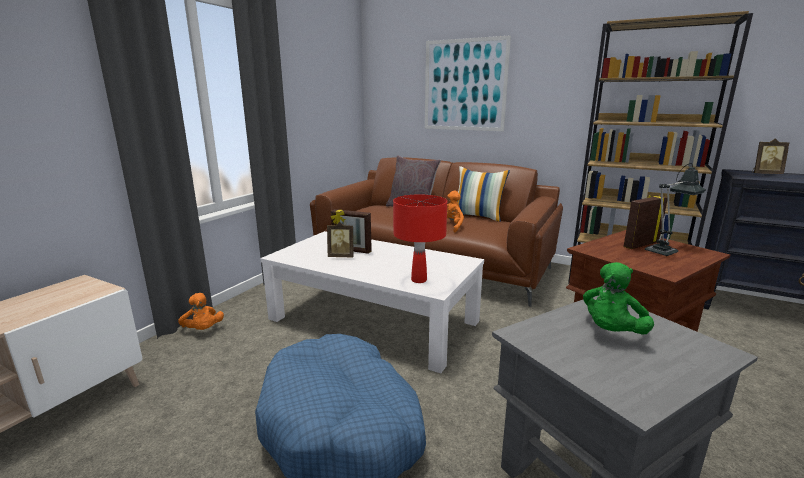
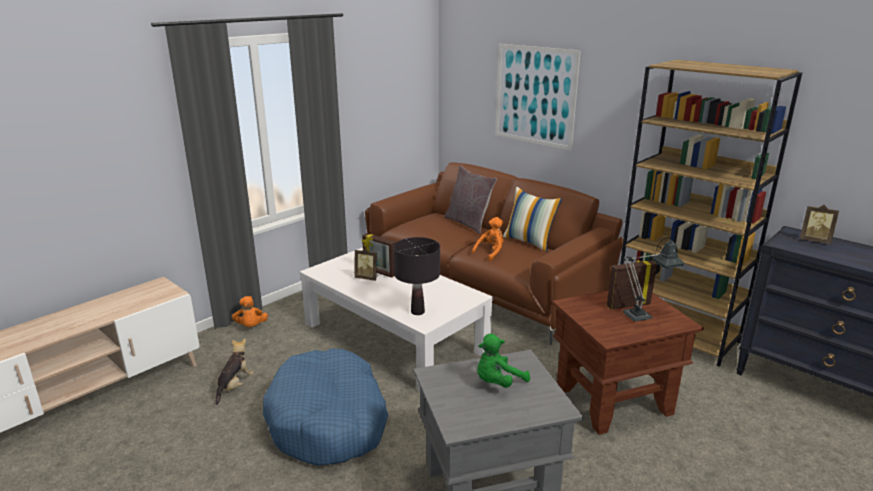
camera: 15 degrees right, 5 degrees up
red table lamp [393,195,447,283] -> black table lamp [393,237,440,315]
none -> plush toy [216,339,254,405]

